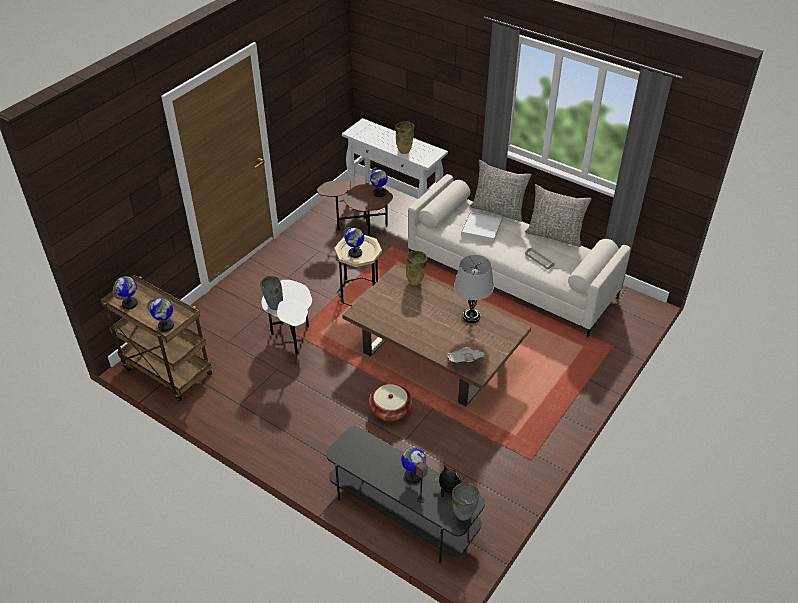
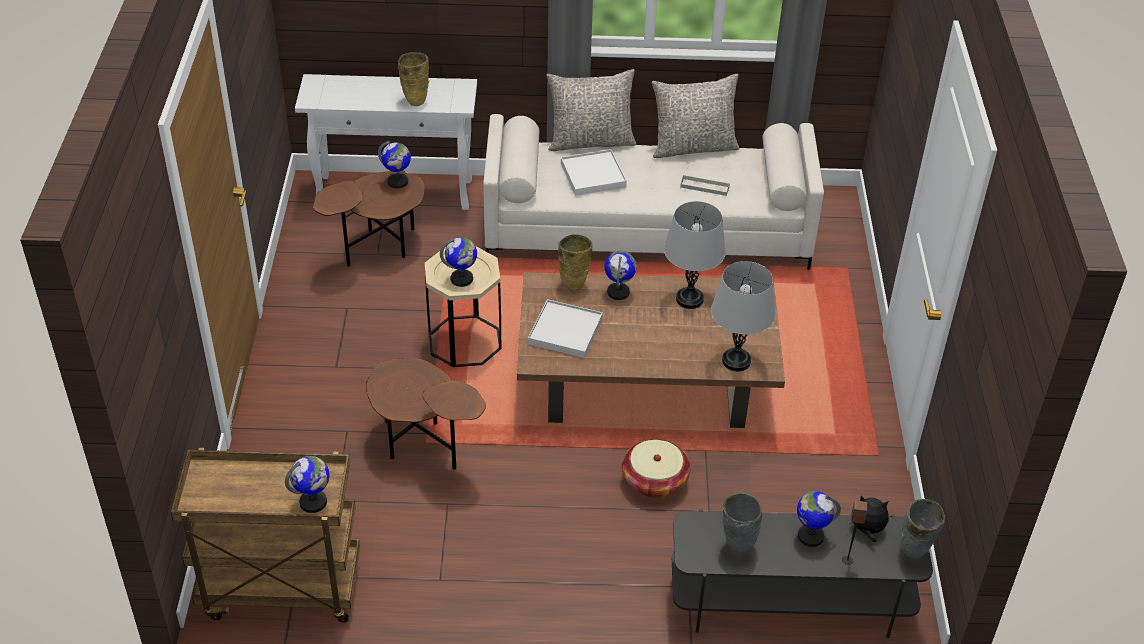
camera: 35 degrees left, 0 degrees up
globe [113,276,138,309] -> globe moved to [604,251,636,300]
grey vase [260,276,283,310] -> grey vase moved to [723,493,762,552]
white side table [261,280,312,354] -> brown side table [366,358,486,470]
newspaper [448,347,484,363] -> grey table lamp [711,261,775,371]
none -> white tray [528,299,603,358]

